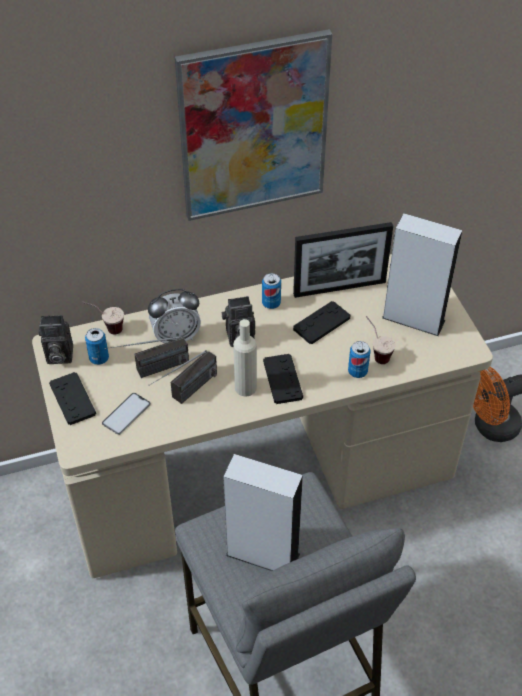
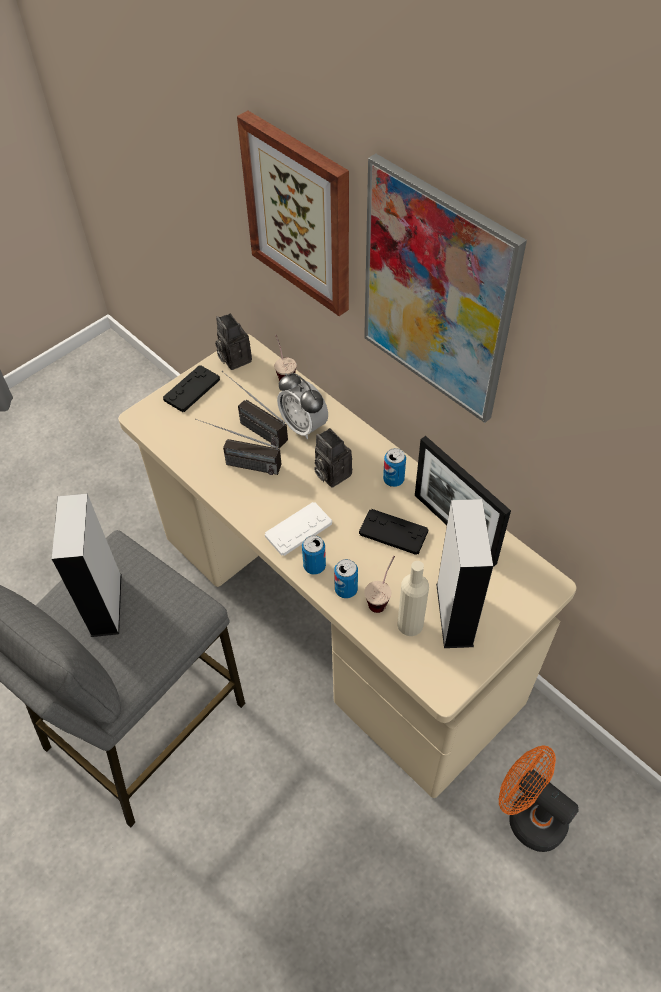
camera: 65 degrees right, 5 degrees up
can [85,328,109,365] -> can moved to [302,535,326,575]
phone [102,393,151,435] -> none
beige bottle [233,319,257,397] -> beige bottle moved to [398,561,429,636]
black game controller [263,354,303,404] -> white game controller [265,502,332,556]
none -> picture [237,111,349,316]

